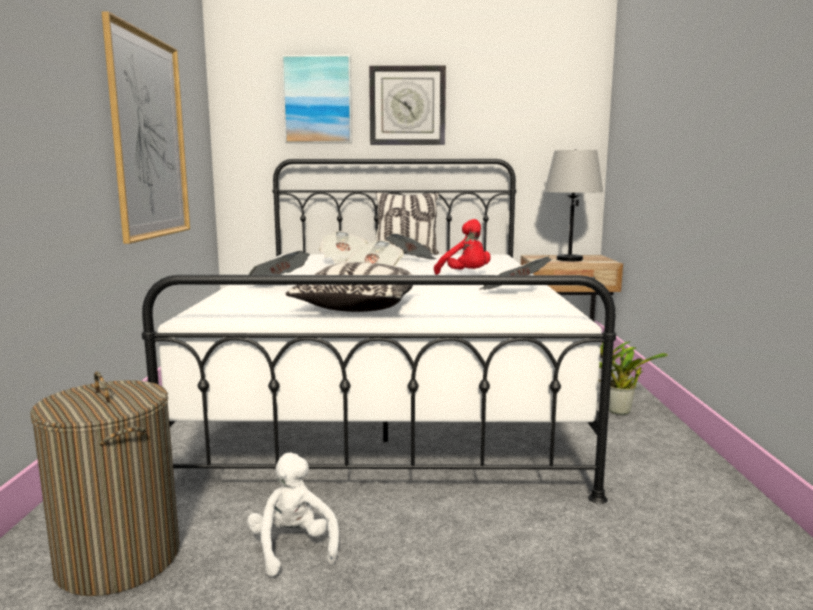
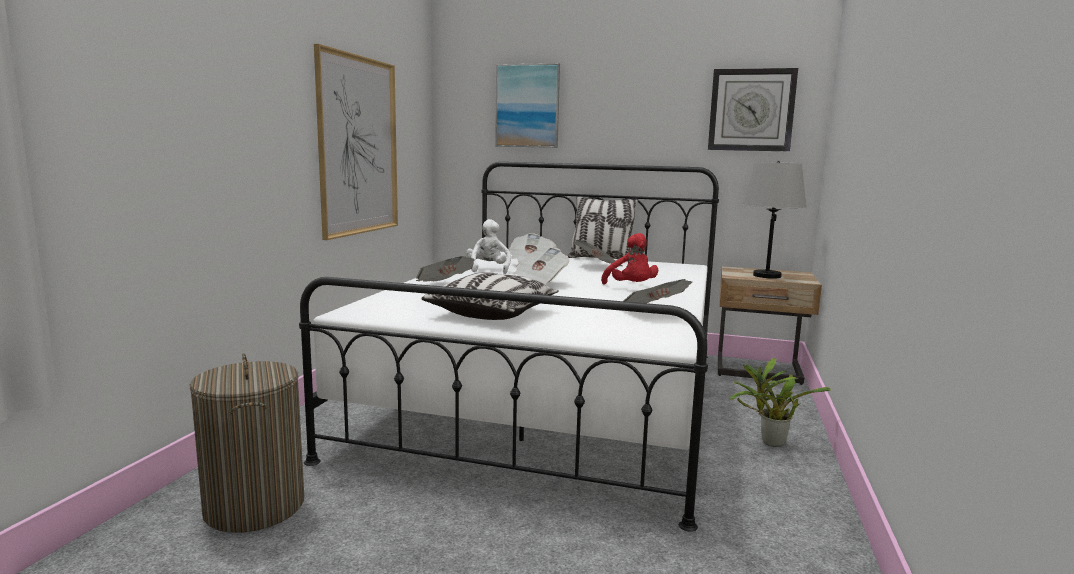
camera: 15 degrees right, 0 degrees up
white plush toy [247,453,339,577] -> white plush toy moved to [466,219,511,274]
wall clock [369,65,446,145] -> wall clock moved to [708,68,798,151]

